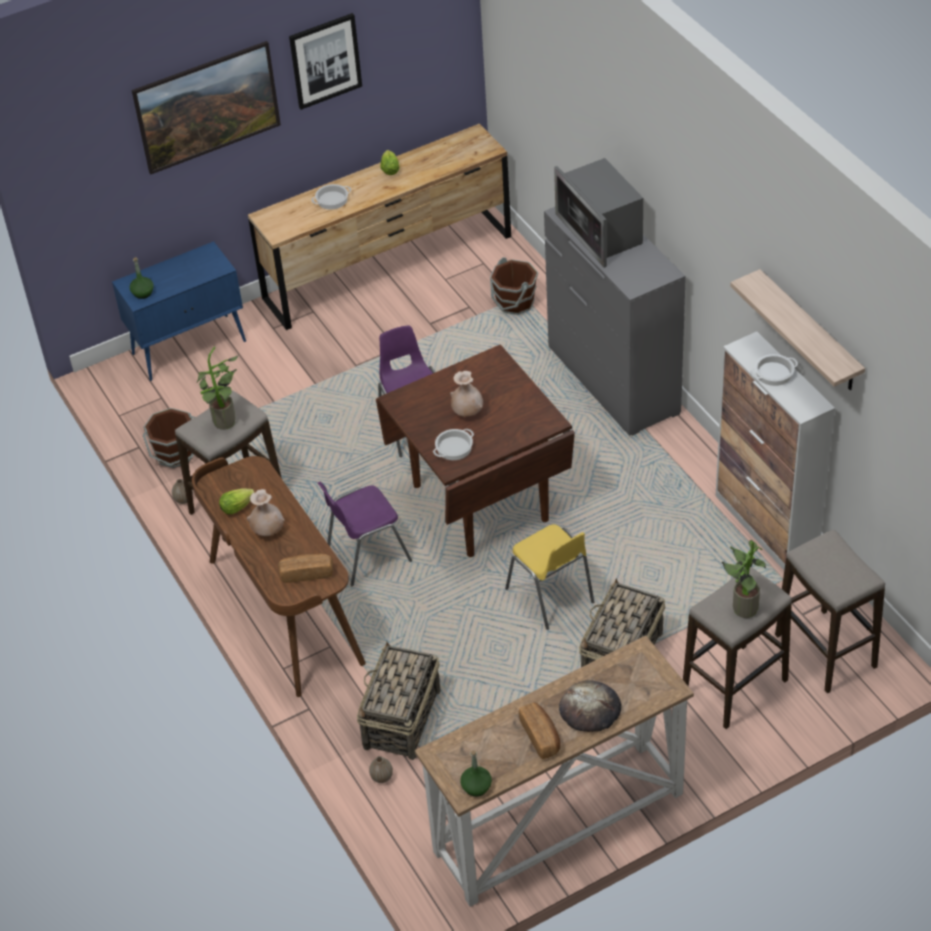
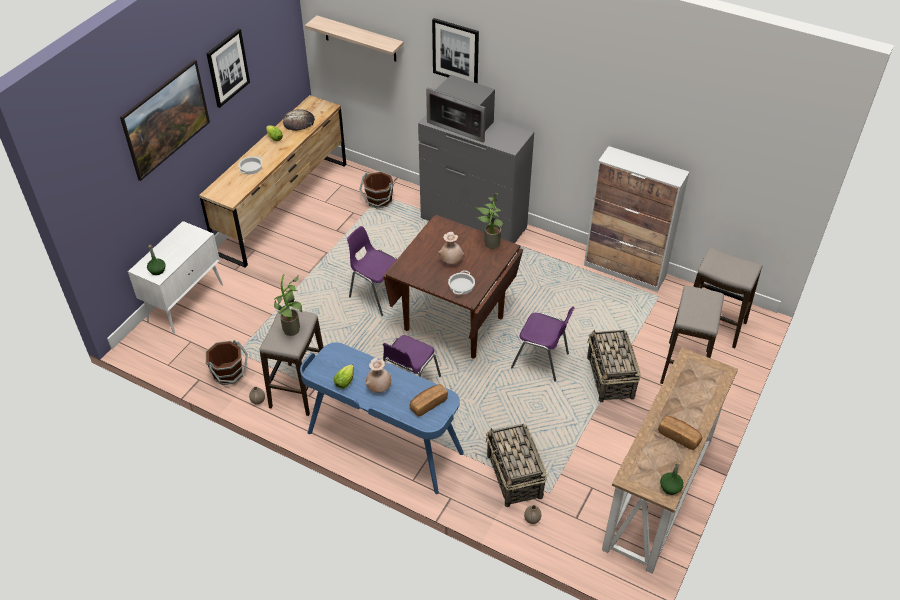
camera: 35 degrees left, 0 degrees up
blue cabinet [112,241,246,381] -> white cabinet [128,221,223,334]
brown desk [192,456,366,697] -> blue desk [300,342,464,494]
yellow chair [505,524,594,630] -> purple chair [511,306,575,382]
bread [559,680,621,732] -> bread moved to [283,109,315,131]
potted plant [721,540,766,618] -> potted plant moved to [475,193,503,249]
shelf [730,269,865,390] -> shelf moved to [305,16,404,61]
cooking pot [750,354,798,386] -> none
none -> picture [432,18,479,83]

